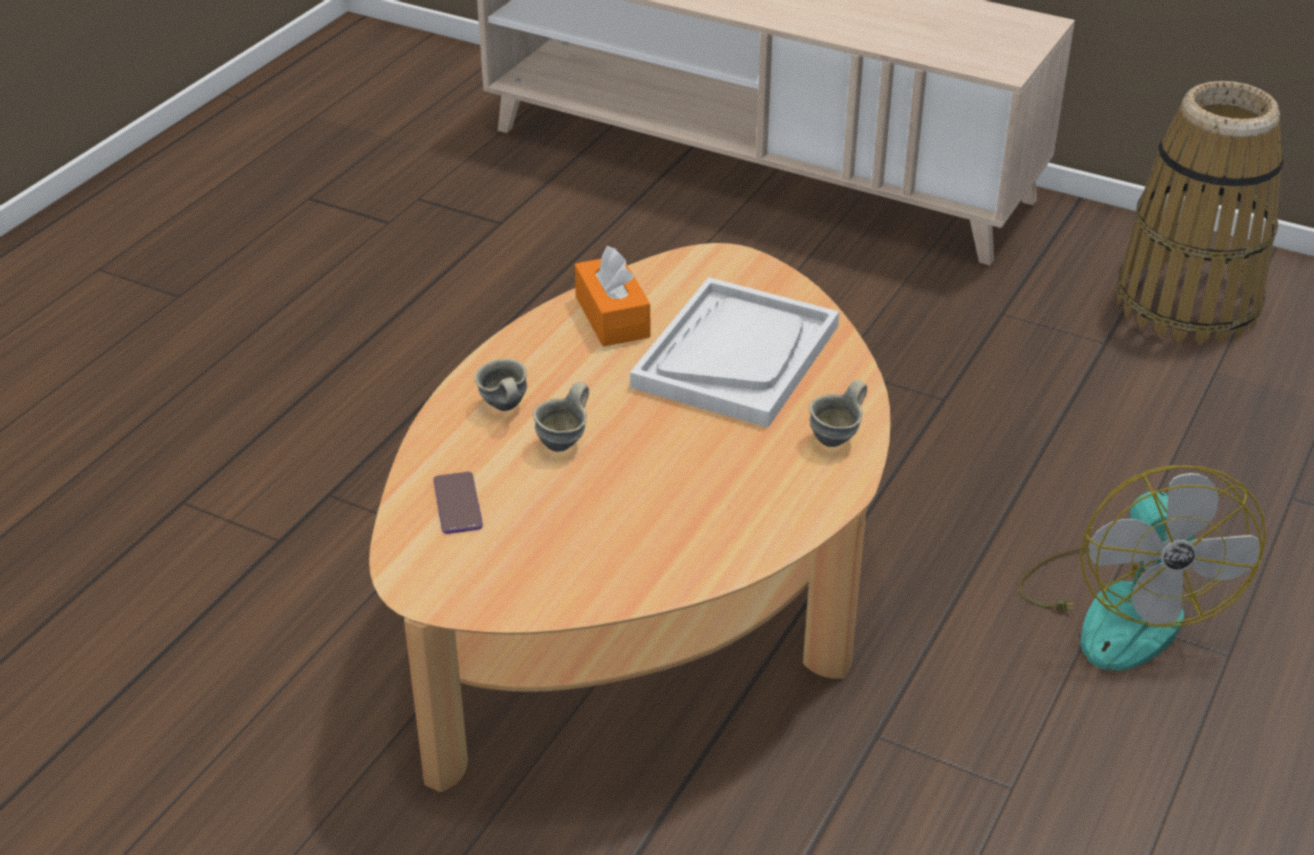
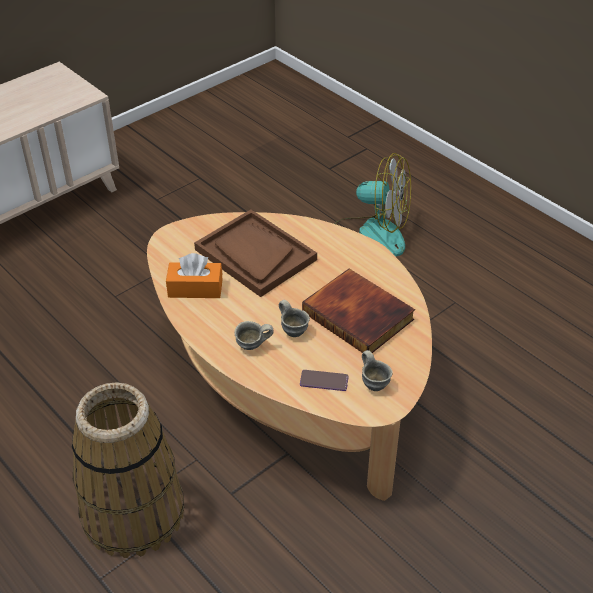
camera: 70 degrees left, 5 degrees up
white tray [630,277,839,428] -> brown tray [194,209,317,297]
grey mug [809,380,867,447] -> grey mug moved to [362,350,393,391]
basket [1116,81,1283,345] -> basket moved to [72,382,184,558]
none -> book [302,268,415,353]

